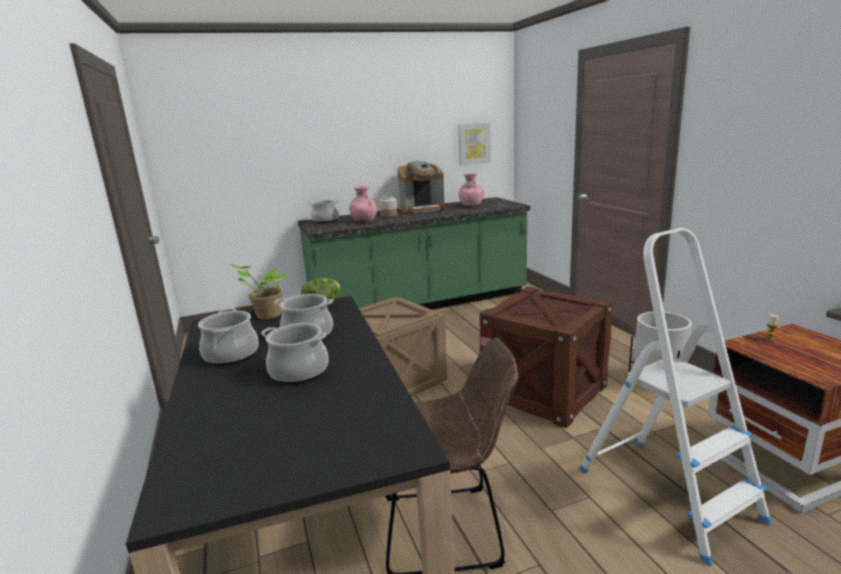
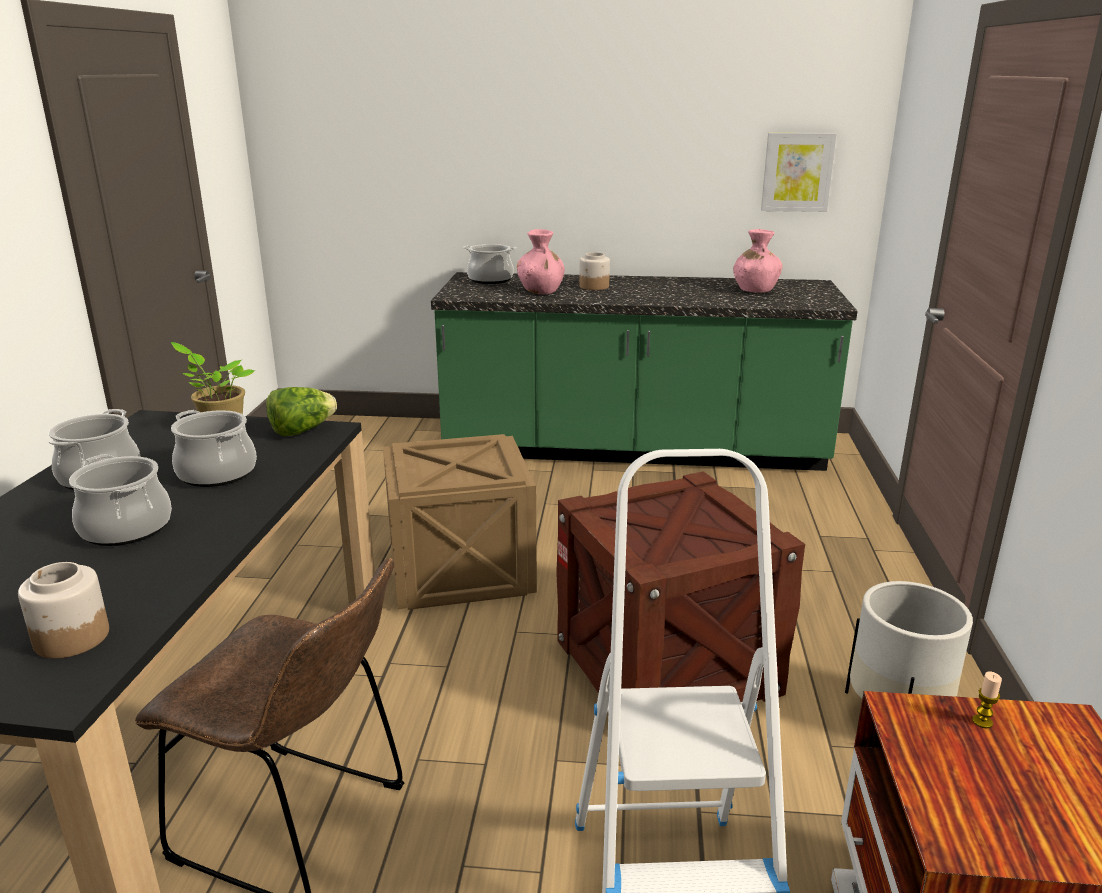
camera: 25 degrees right, 5 degrees up
coffee machine [397,161,445,213] -> none
none -> jar [18,562,109,659]

